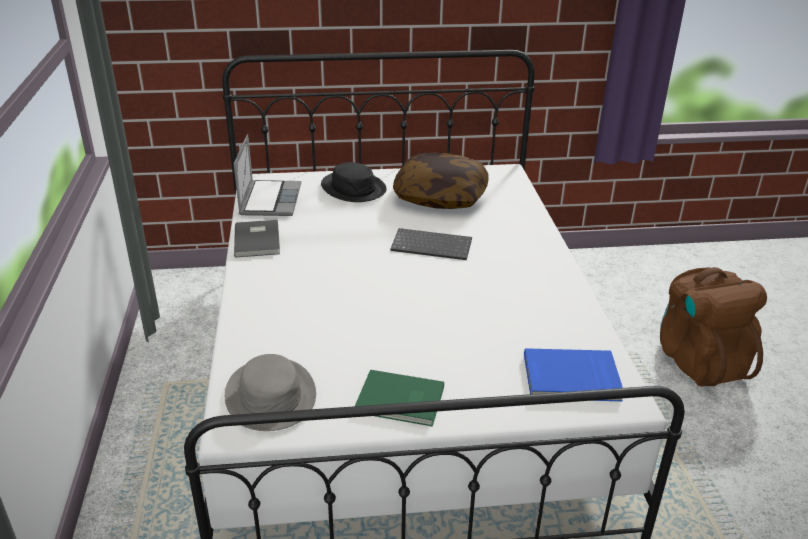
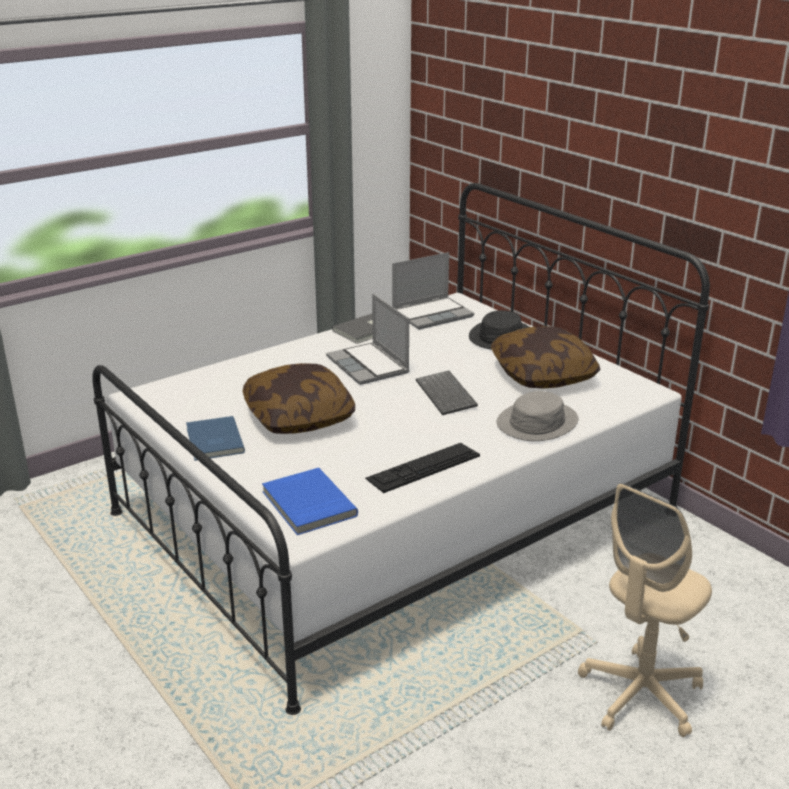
camera: 60 degrees right, 5 degrees down
grey hat [225,354,316,431] -> grey hat moved to [497,391,578,441]
green book [355,370,444,427] -> blue book [186,416,245,461]
brown backpack [660,267,767,387] -> beige office chair [578,483,712,737]
none -> pillow [243,363,355,434]
none -> laptop [326,294,409,385]
none -> keyboard [365,443,480,493]

